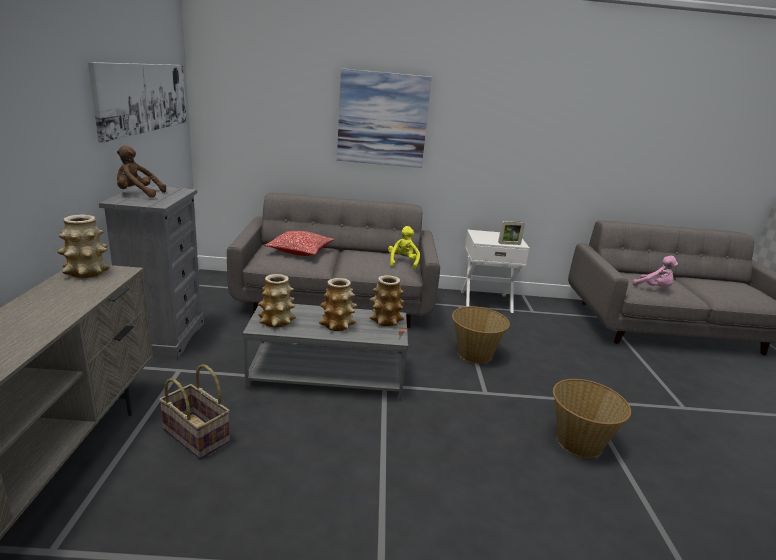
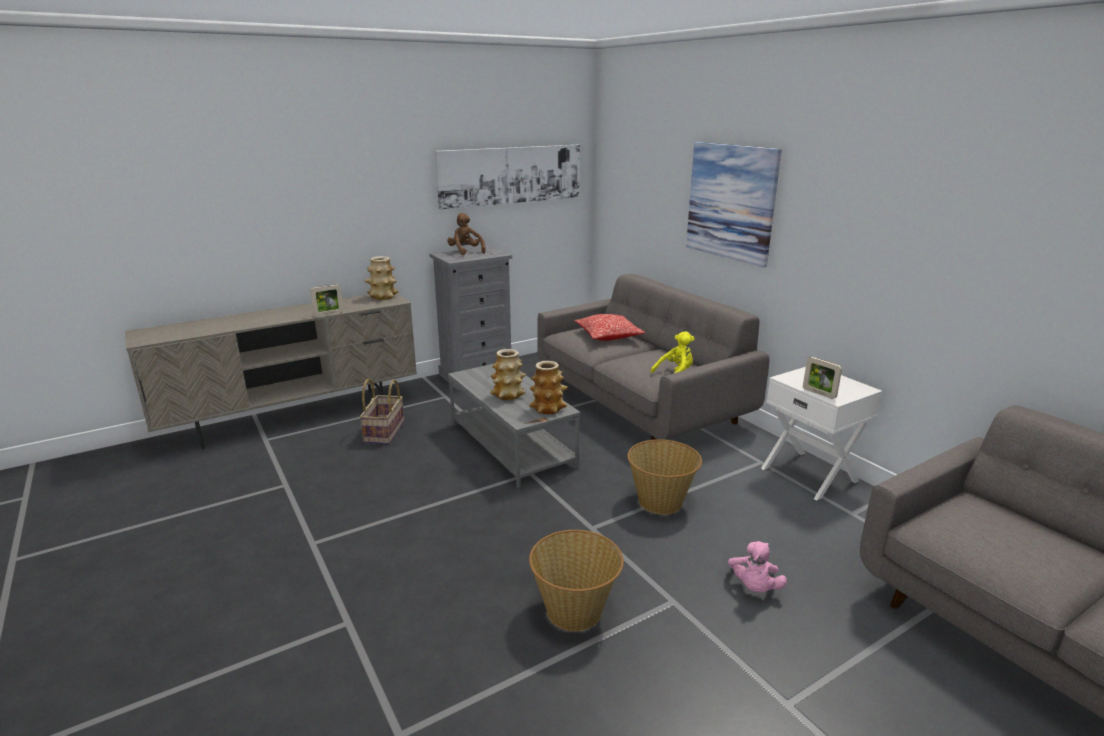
camera: 60 degrees right, 0 degrees up
vase [258,274,296,328] -> none
pink plush toy [633,256,678,287] -> pink plush toy moved to [728,541,787,593]
none -> picture frame [310,284,343,317]

